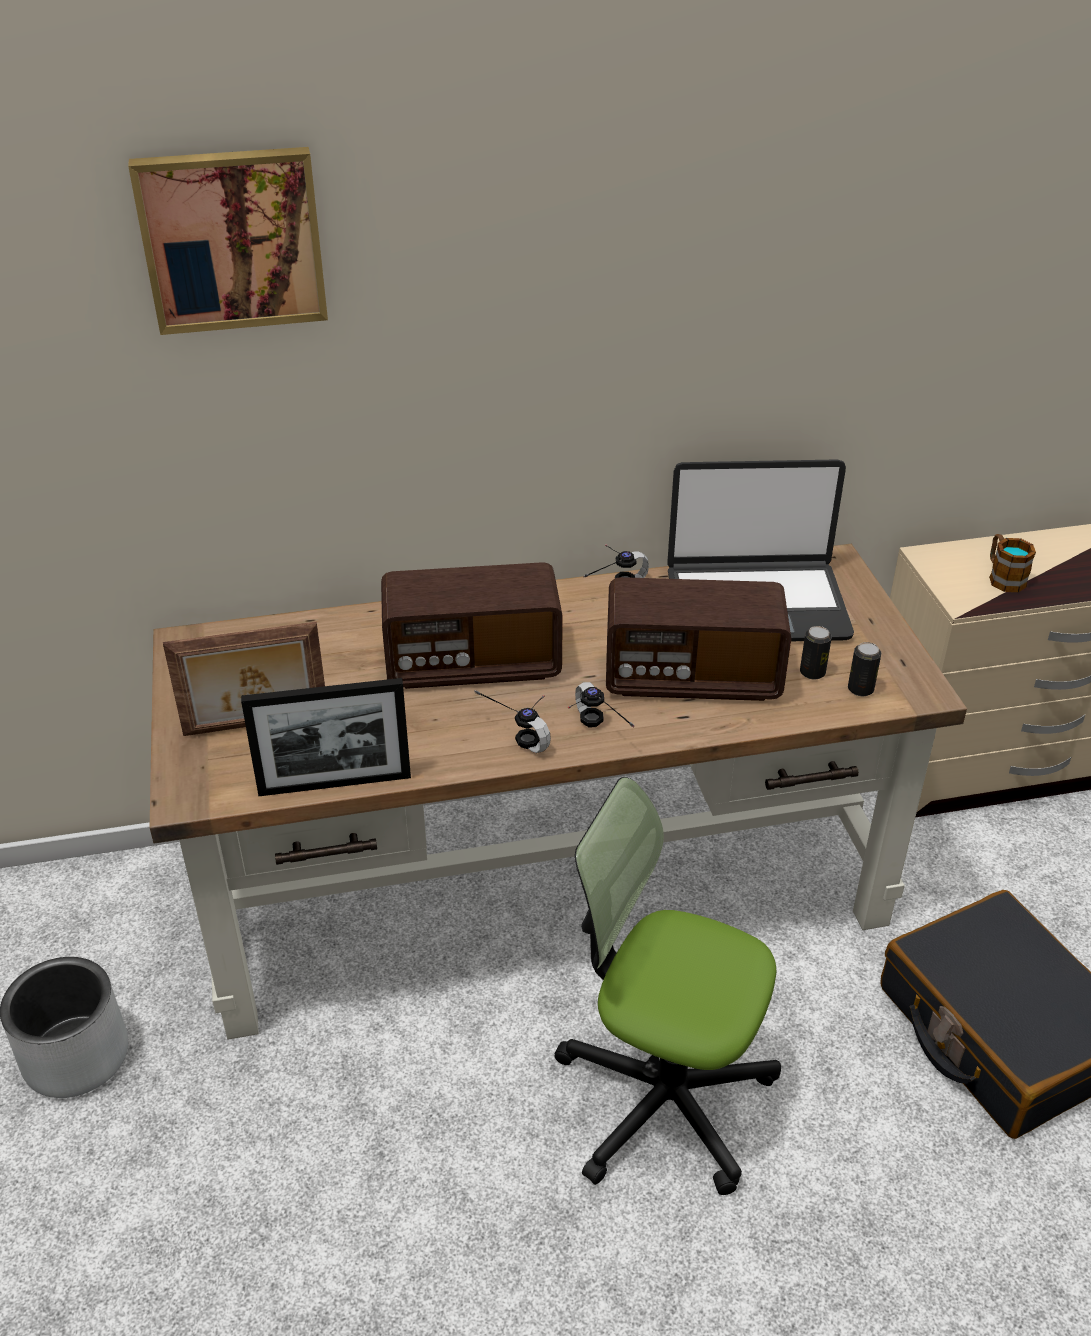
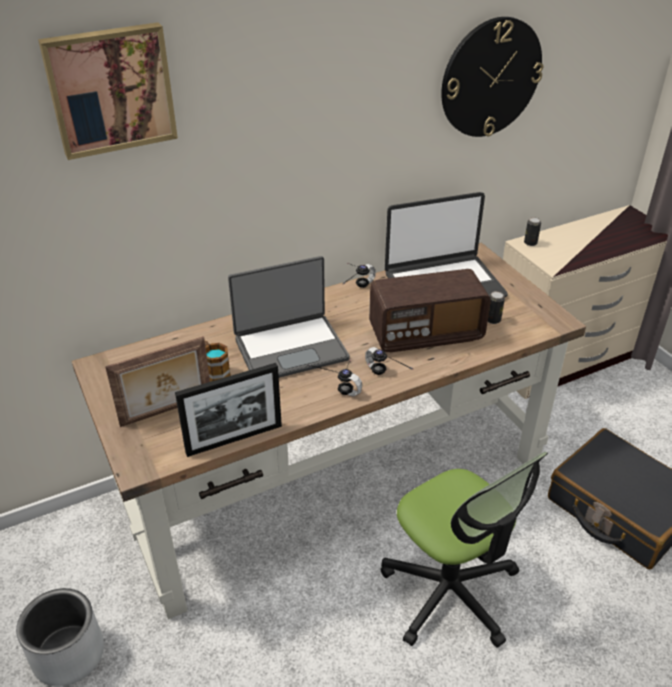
camera: 15 degrees left, 0 degrees up
radio [381,562,563,689] -> laptop [228,256,350,378]
office chair [554,777,781,1195] -> office chair turned 135 degrees counterclockwise [381,452,548,647]
can [848,642,881,696] -> can moved to [524,217,541,246]
mug [989,534,1036,592] -> mug moved to [205,341,231,382]
none -> wall clock [441,17,543,137]

